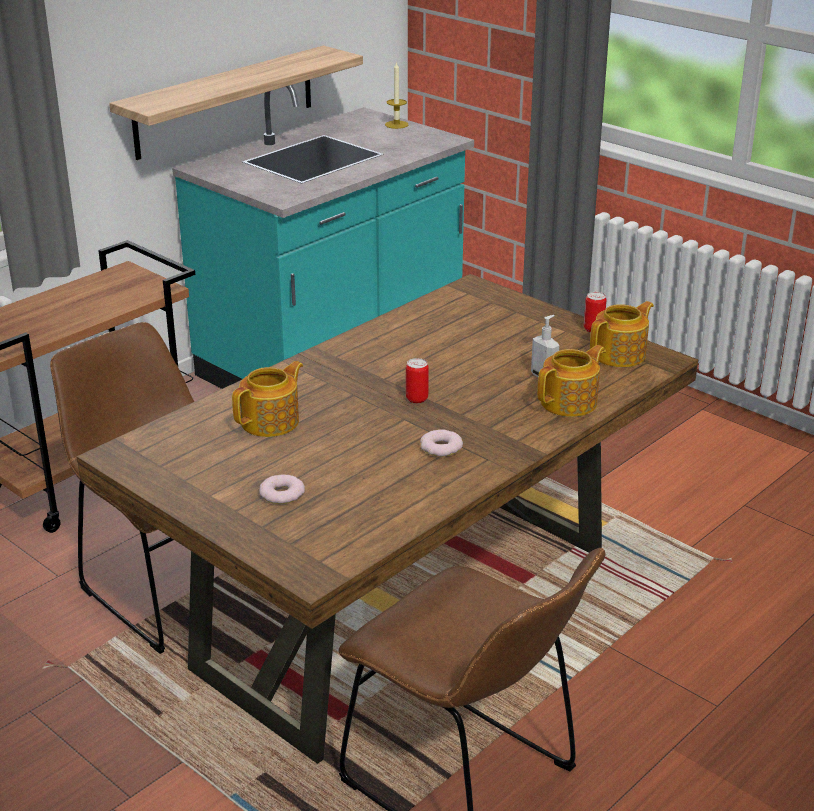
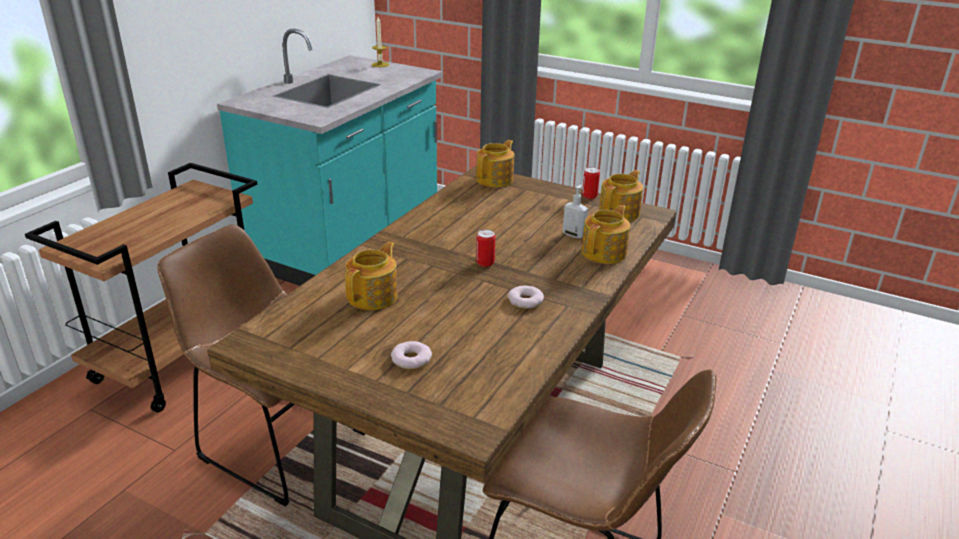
camera: 15 degrees left, 0 degrees up
shelf [109,46,363,160] -> none
none -> teapot [476,140,514,187]

